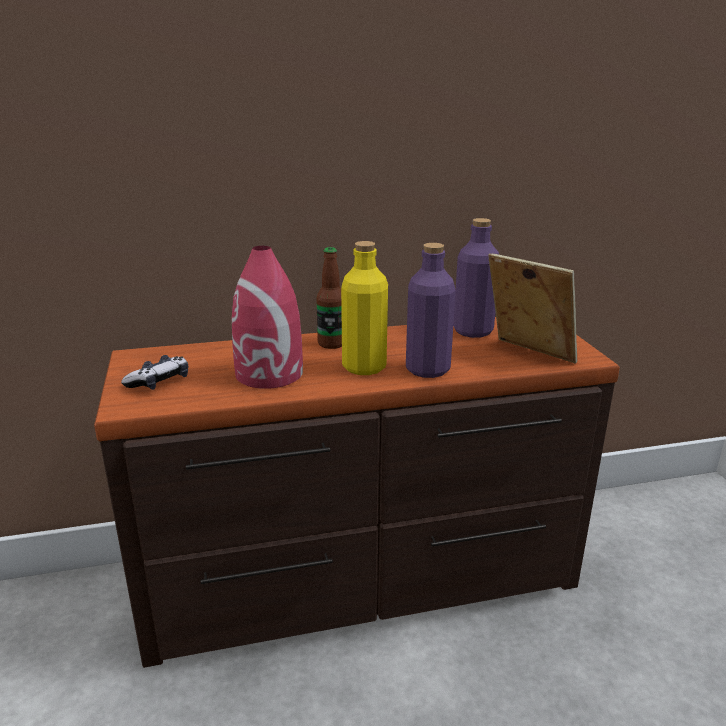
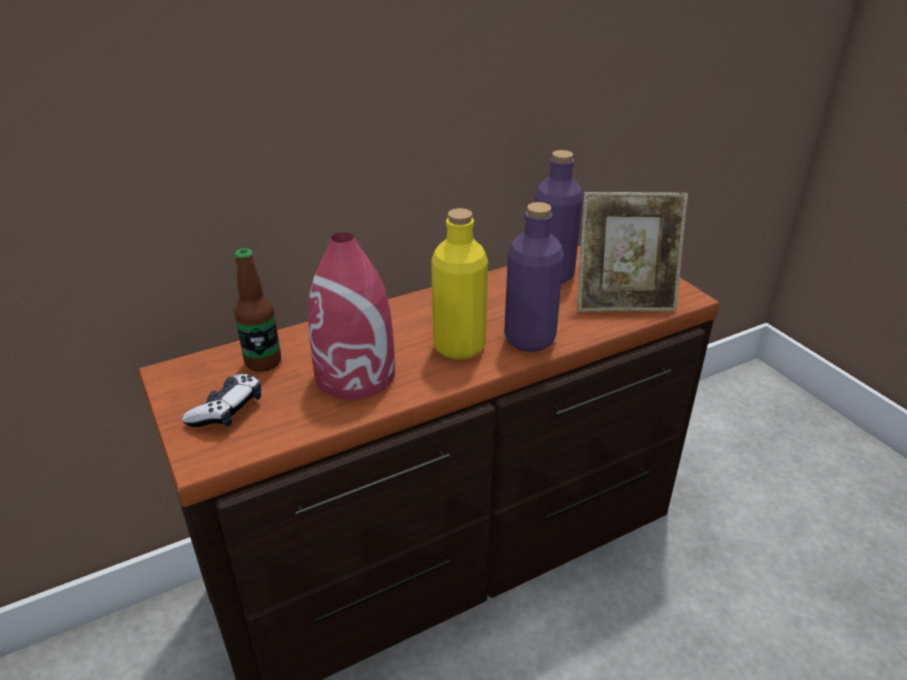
camera: 15 degrees left, 10 degrees up
bottle [316,247,342,349] -> bottle moved to [234,248,281,372]
picture frame [488,253,577,364] -> picture frame turned 150 degrees clockwise [577,192,688,312]

